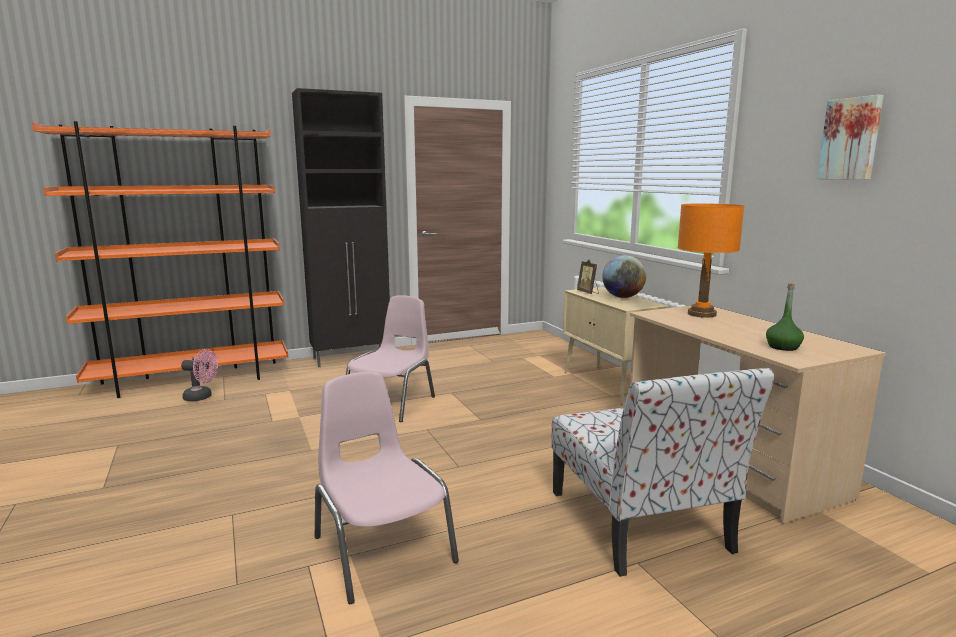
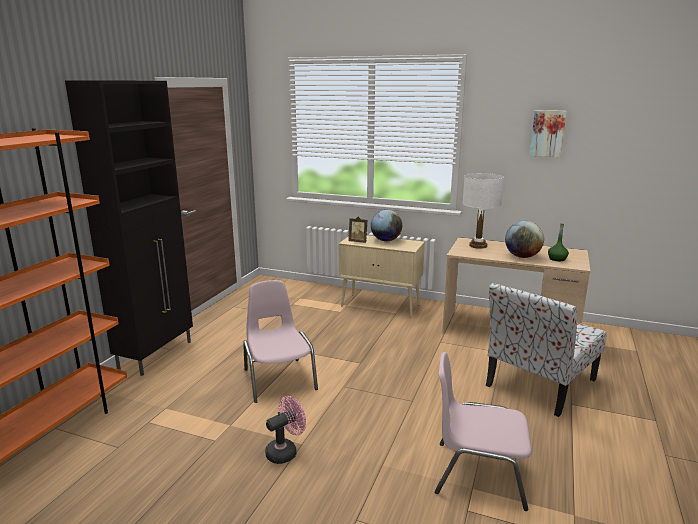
camera: 45 degrees left, 5 degrees up
pink fan [181,349,218,401] -> pink fan moved to [265,396,306,464]
chair [551,368,774,577] -> chair turned 105 degrees clockwise [486,283,607,417]
orange table lamp [678,203,744,318] -> white table lamp [463,173,504,249]
none -> globe [505,221,544,258]

